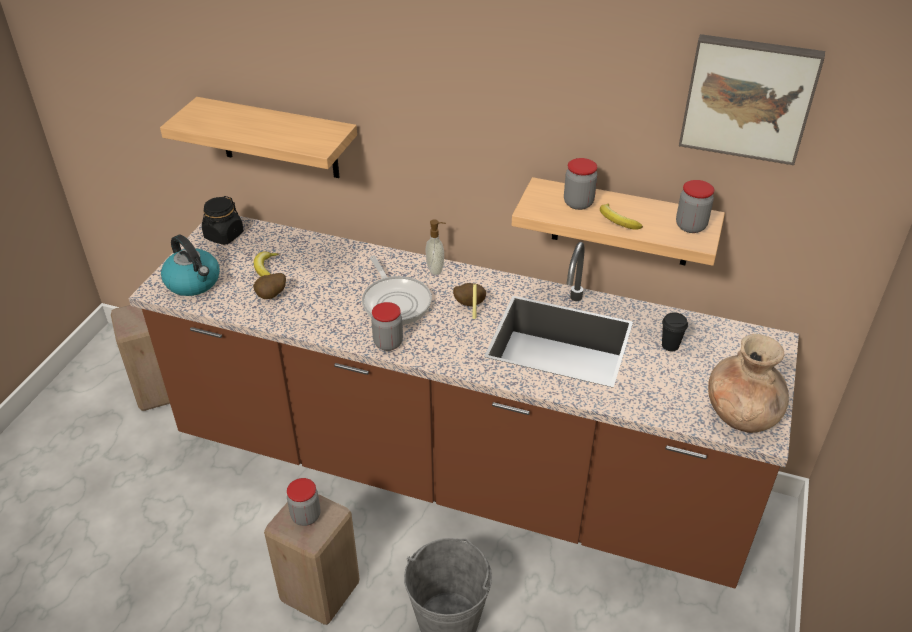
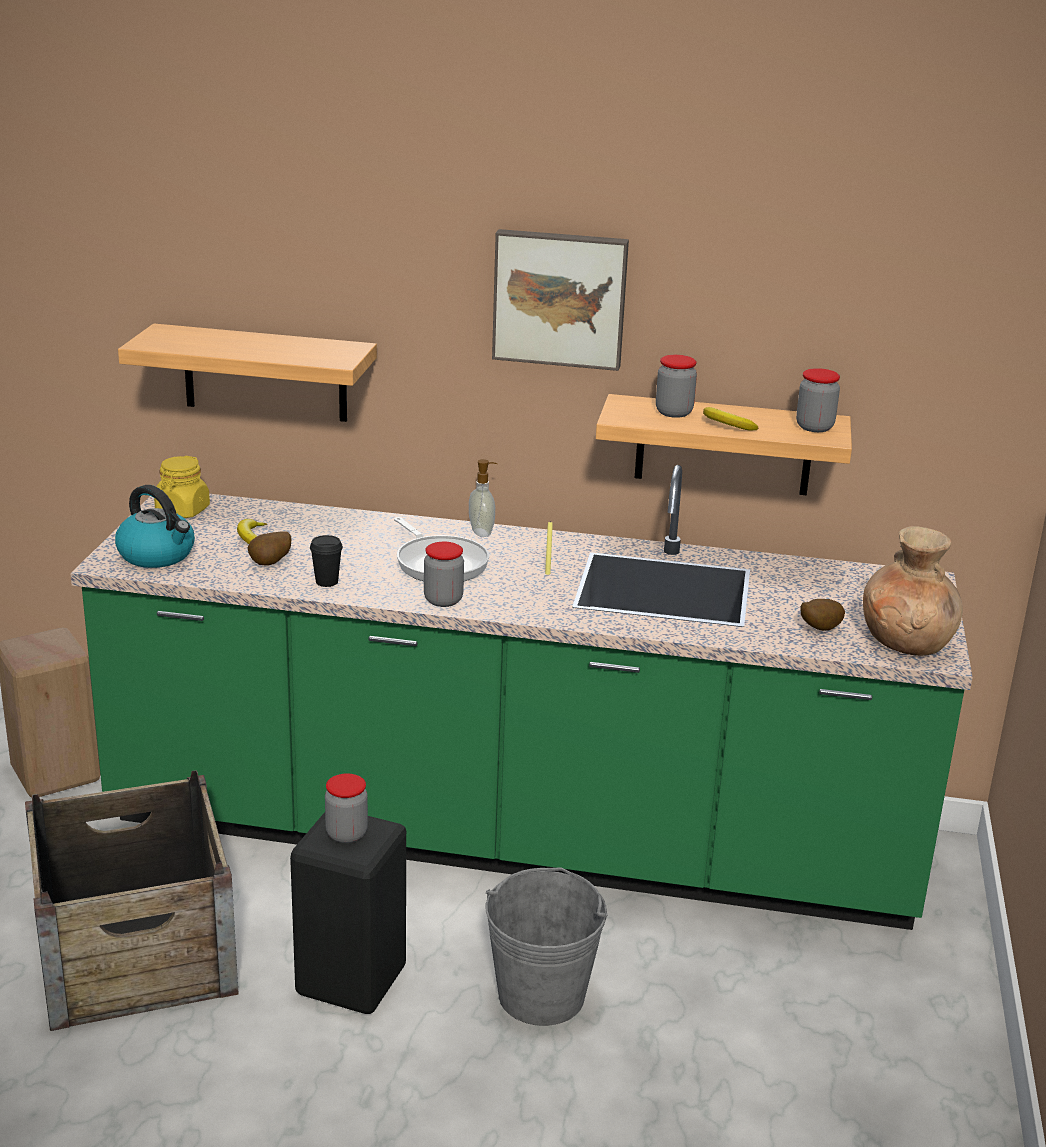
camera: 10 degrees left, 15 degrees down
brown counter [128,216,799,589] -> green counter [70,465,973,930]
black jar [202,196,244,245] -> yellow jar [154,456,210,518]
beige stool [264,494,360,625] -> black stool [290,812,406,1014]
potato [453,283,486,306] -> potato moved to [800,599,845,631]
black cup [662,312,688,351] -> black cup moved to [310,535,343,587]
picture [679,34,825,165] -> picture moved to [492,229,629,371]
none -> crate [25,770,239,1031]

